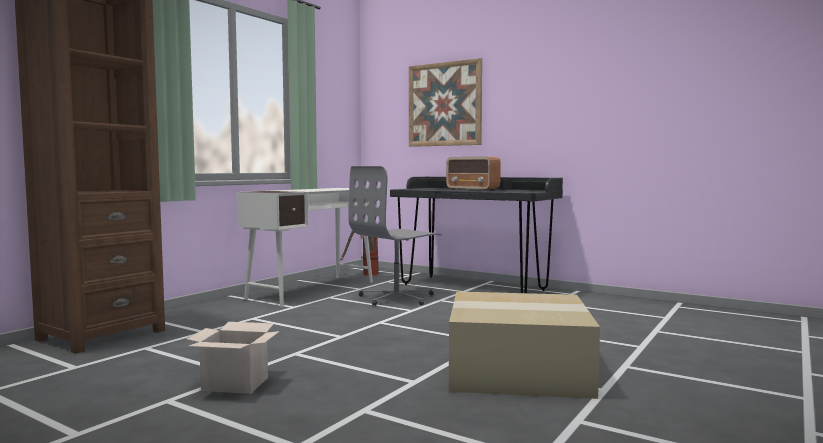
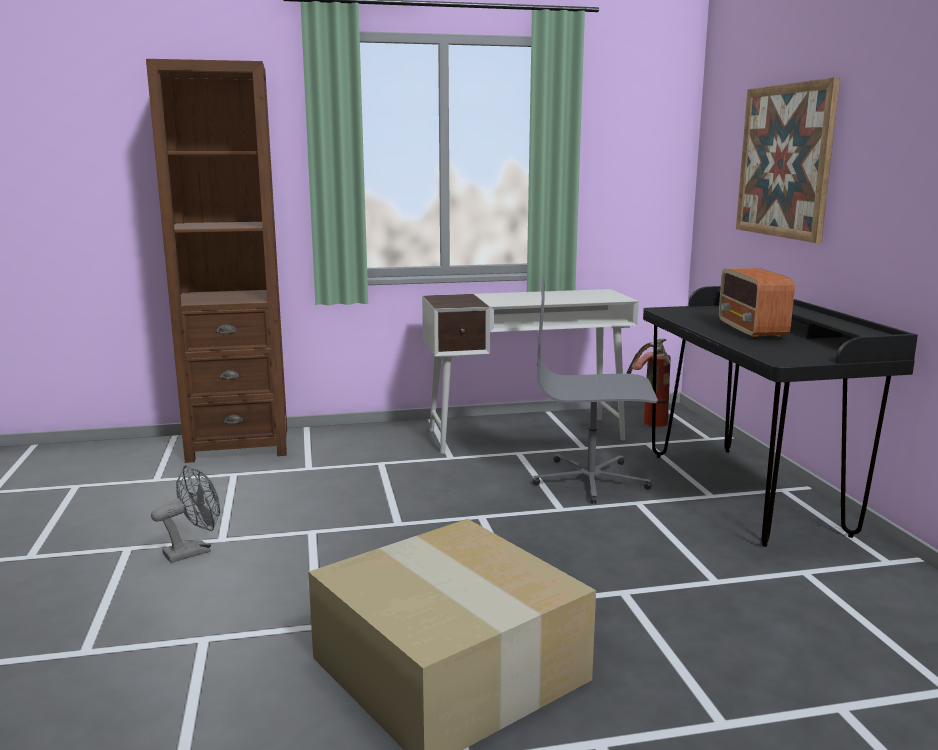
camera: 45 degrees right, 10 degrees up
cardboard box [186,322,280,394] -> grey fan [151,465,220,563]

